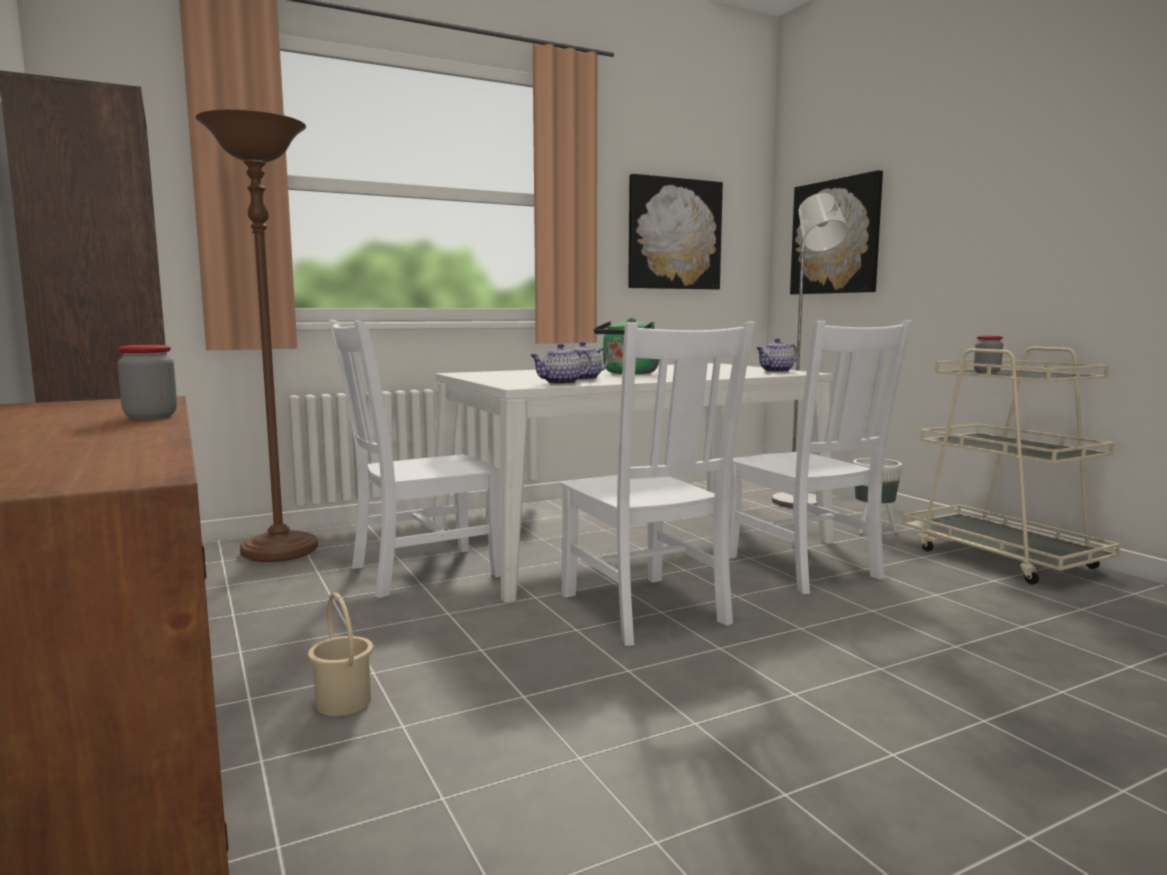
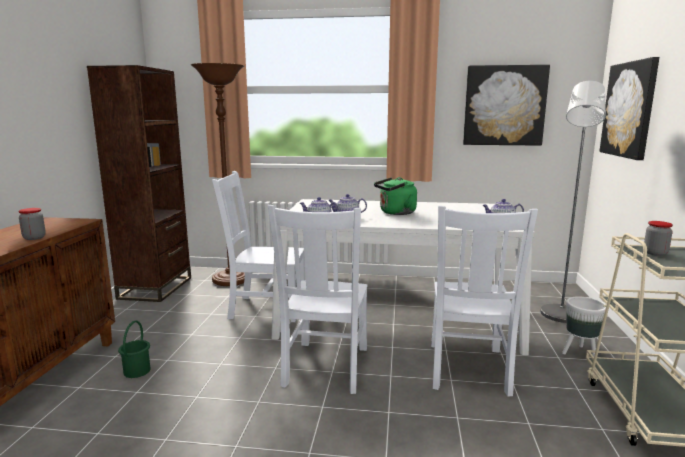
camera: 35 degrees right, 5 degrees up
beige bucket [308,593,373,716] -> green bucket [118,320,151,378]

